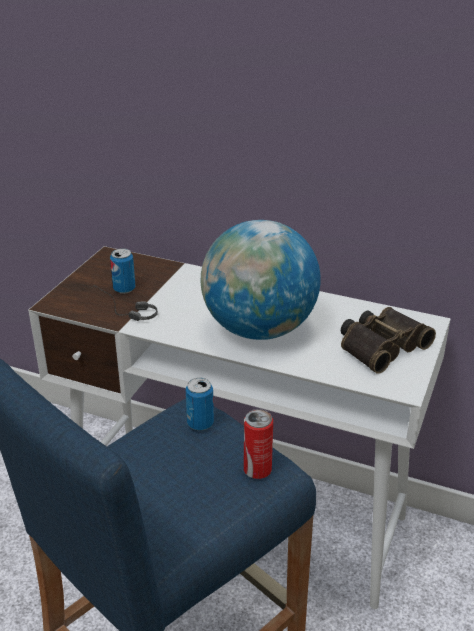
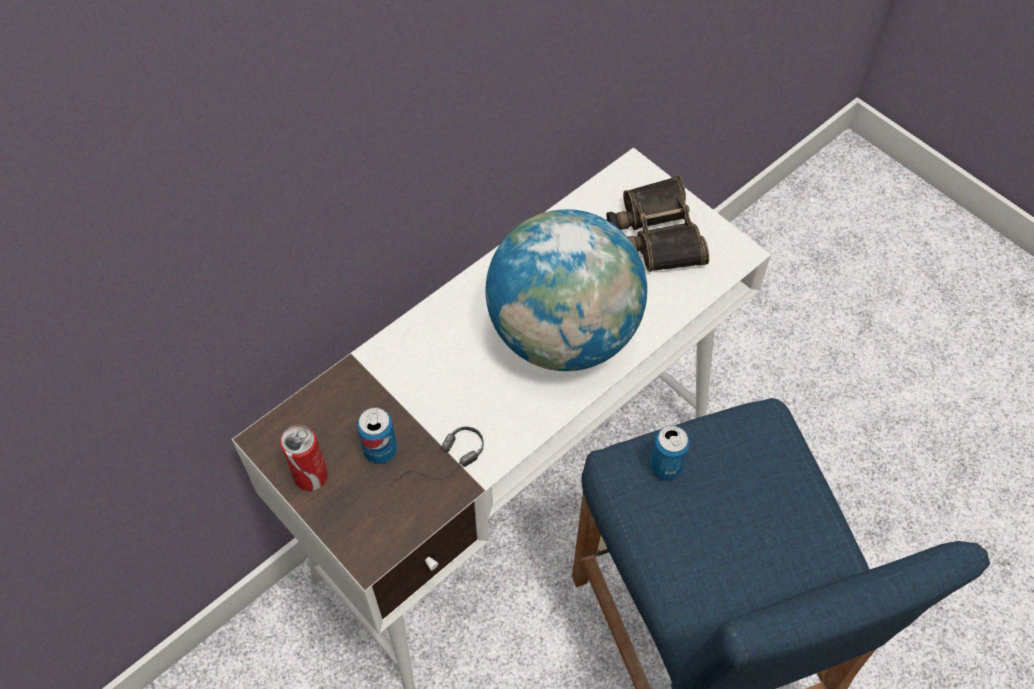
camera: 65 degrees left, 25 degrees up
can [244,409,273,479] -> can moved to [280,425,328,491]

